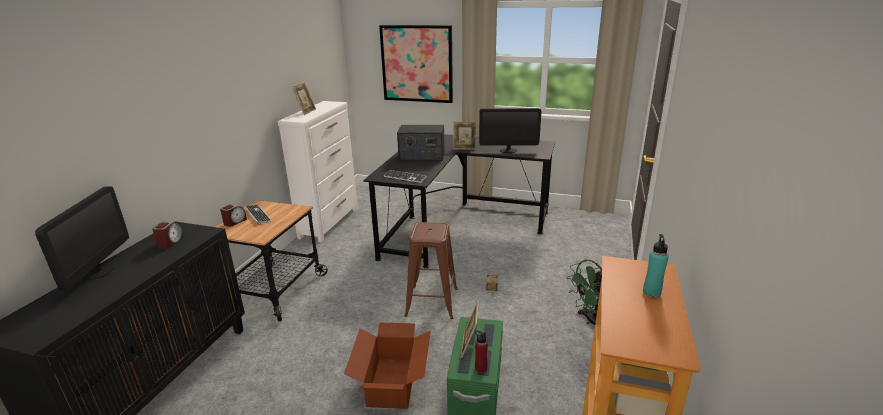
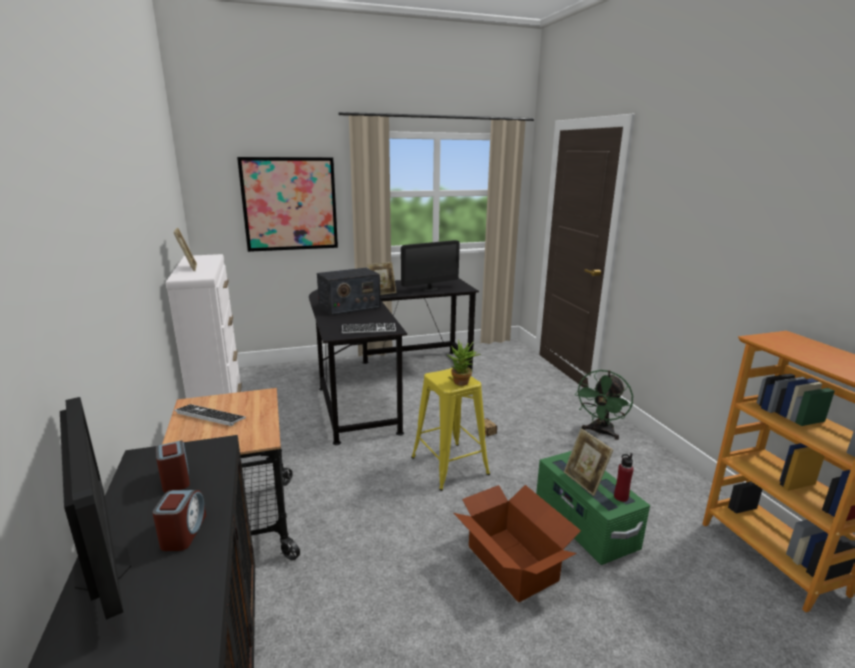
camera: 35 degrees left, 5 degrees down
alarm clock [220,204,247,227] -> alarm clock moved to [152,490,206,551]
brown stool [405,222,458,319] -> yellow stool [411,368,490,491]
turquoise bottle [643,234,669,298] -> none
none -> potted plant [447,340,481,386]

